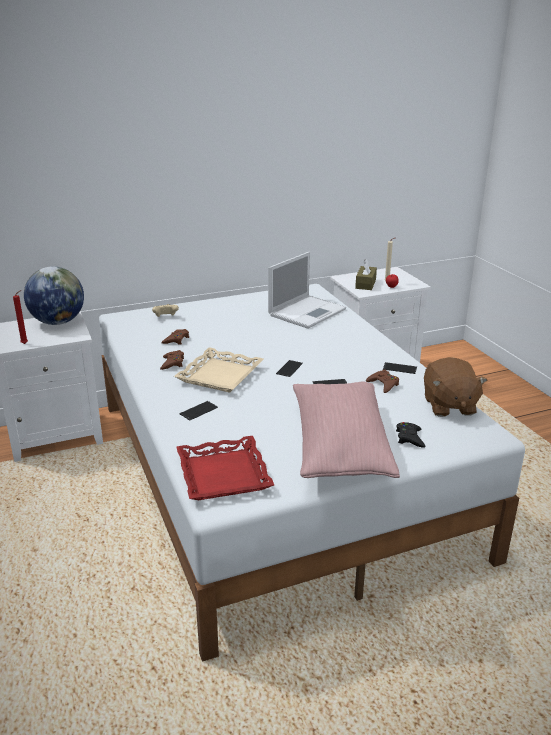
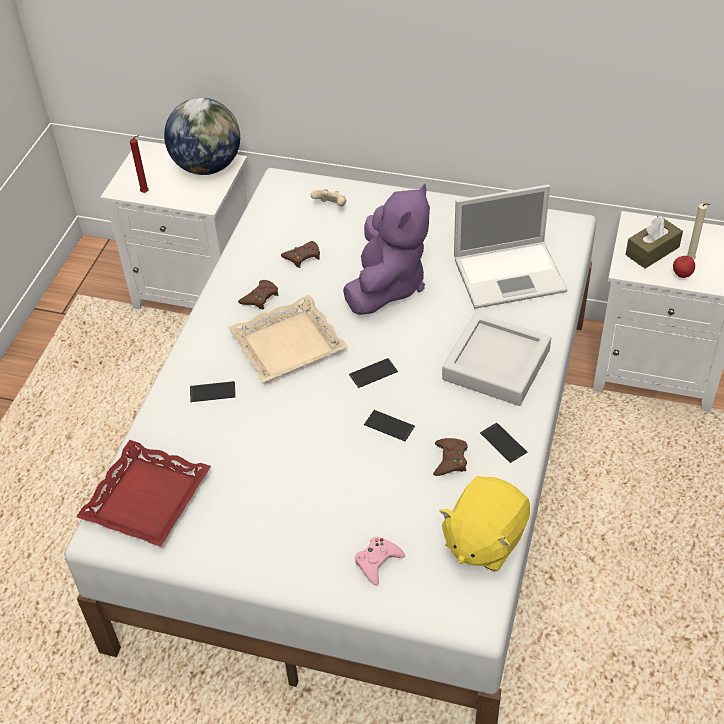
camera: 40 degrees right, 20 degrees up
pink pillow [293,381,400,478] -> none
black game controller [396,422,426,448] -> pink game controller [355,537,405,586]
brown plush toy [424,357,487,417] -> yellow plush toy [439,476,530,571]
none -> purple plush toy [343,184,430,315]
none -> grey tray [442,313,551,406]

